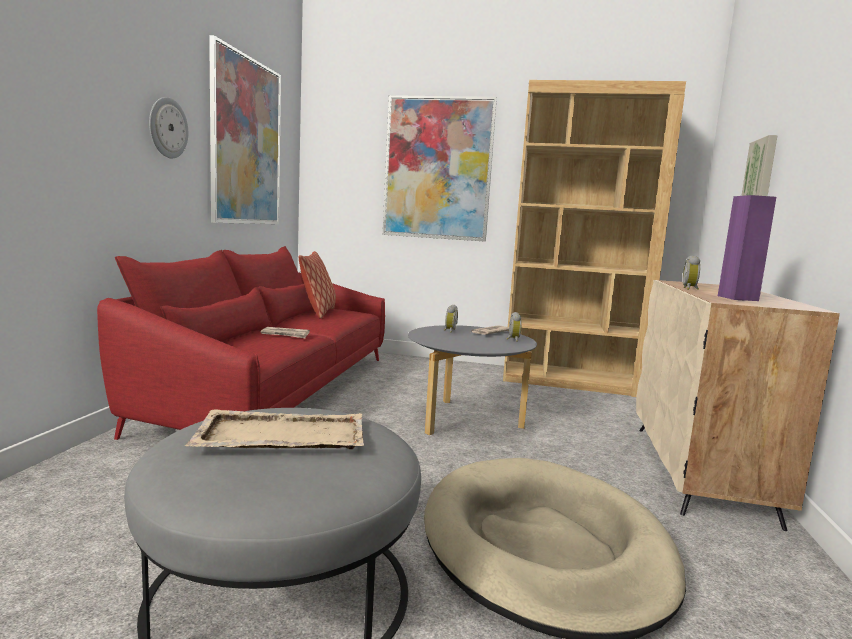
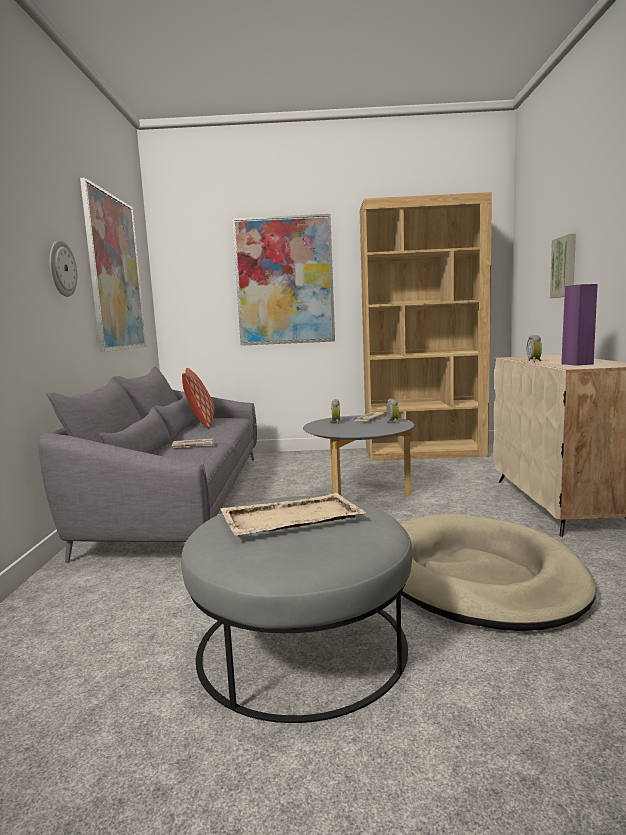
camera: 10 degrees left, 0 degrees up
red sofa [97,246,385,440] -> grey sofa [38,366,257,563]

